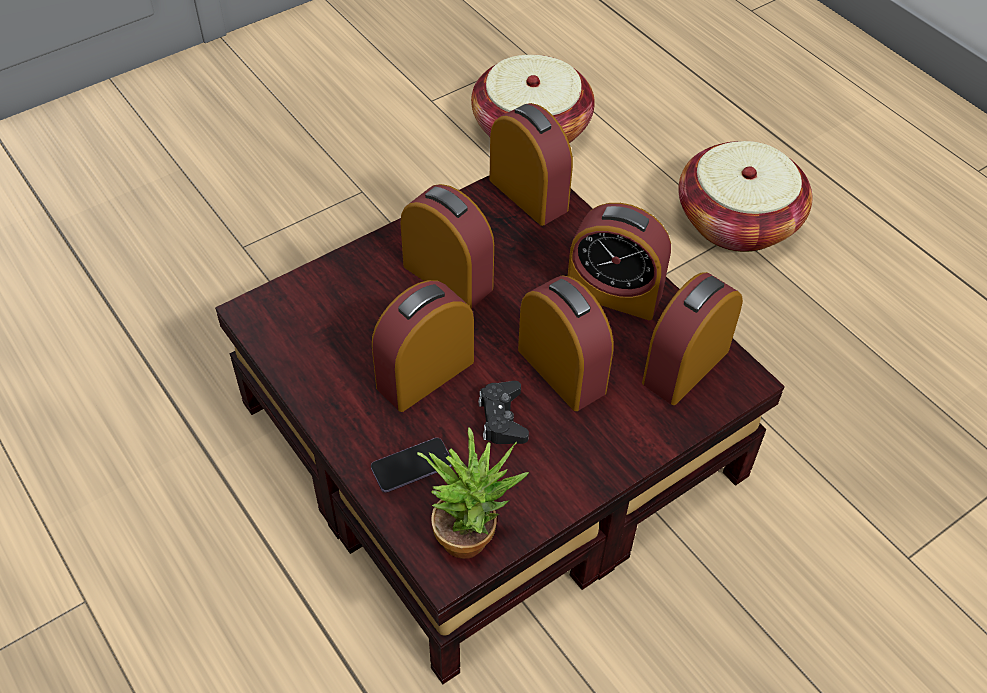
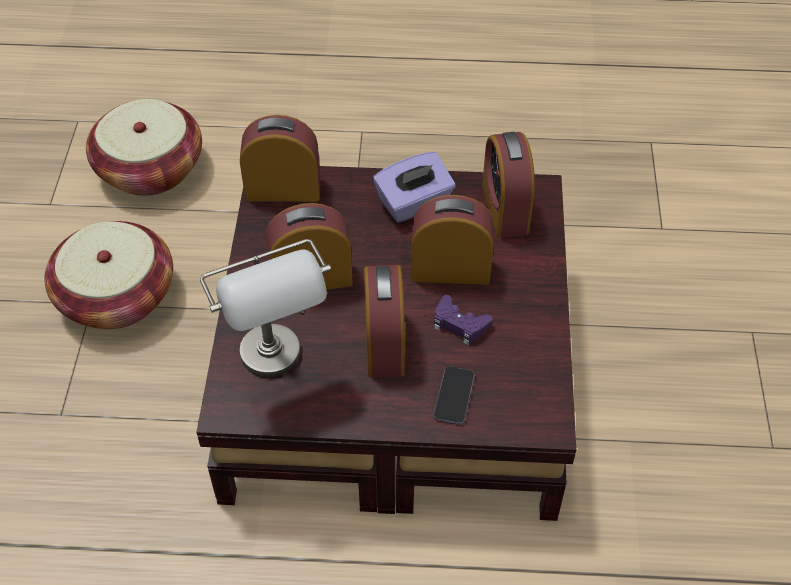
camera: 50 degrees left, 0 degrees up
potted plant [417,428,529,559] -> none
black game controller [478,381,529,444] -> purple game controller [434,295,493,345]
alarm clock [568,203,671,320] -> purple tissue box [373,152,456,223]
basket [678,141,813,252] -> basket moved to [44,221,173,329]
none -> grey table lamp [200,239,331,377]

